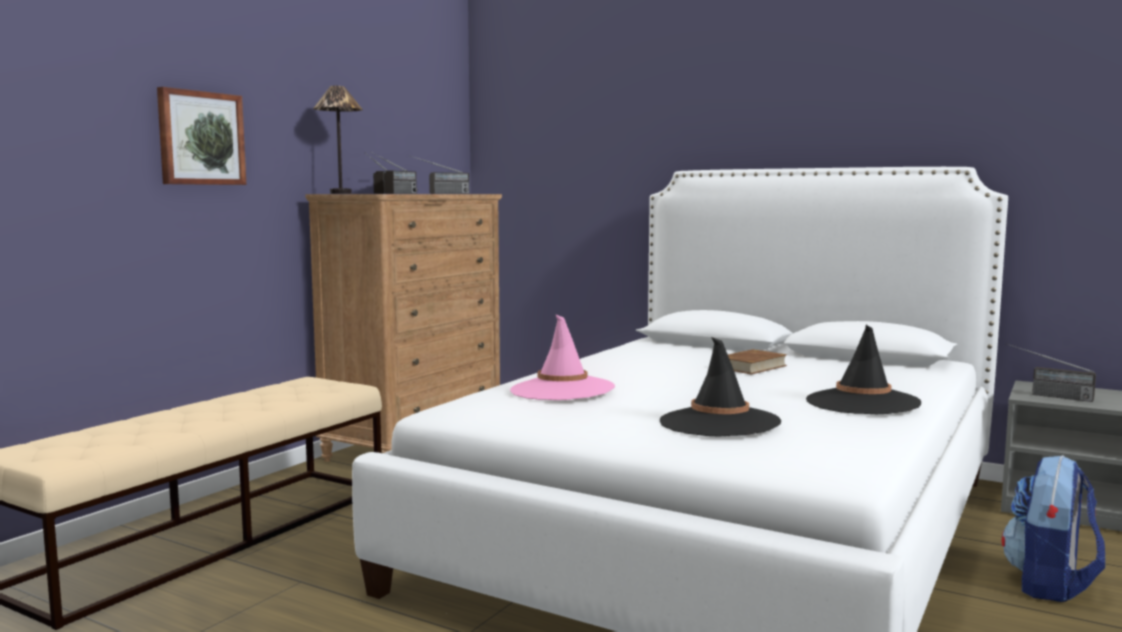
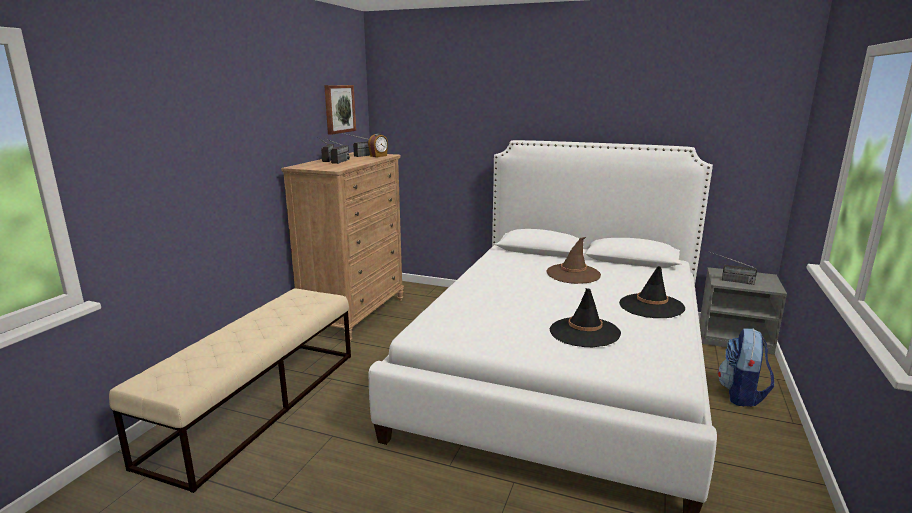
camera: 10 degrees left, 10 degrees up
picture [157,87,246,185] -> picture moved to [324,85,356,135]
table lamp [313,86,363,194] -> none
pink hat [510,314,615,400] -> none
brown book [728,349,787,374] -> brown hat [546,237,601,284]
none -> alarm clock [368,134,388,157]

